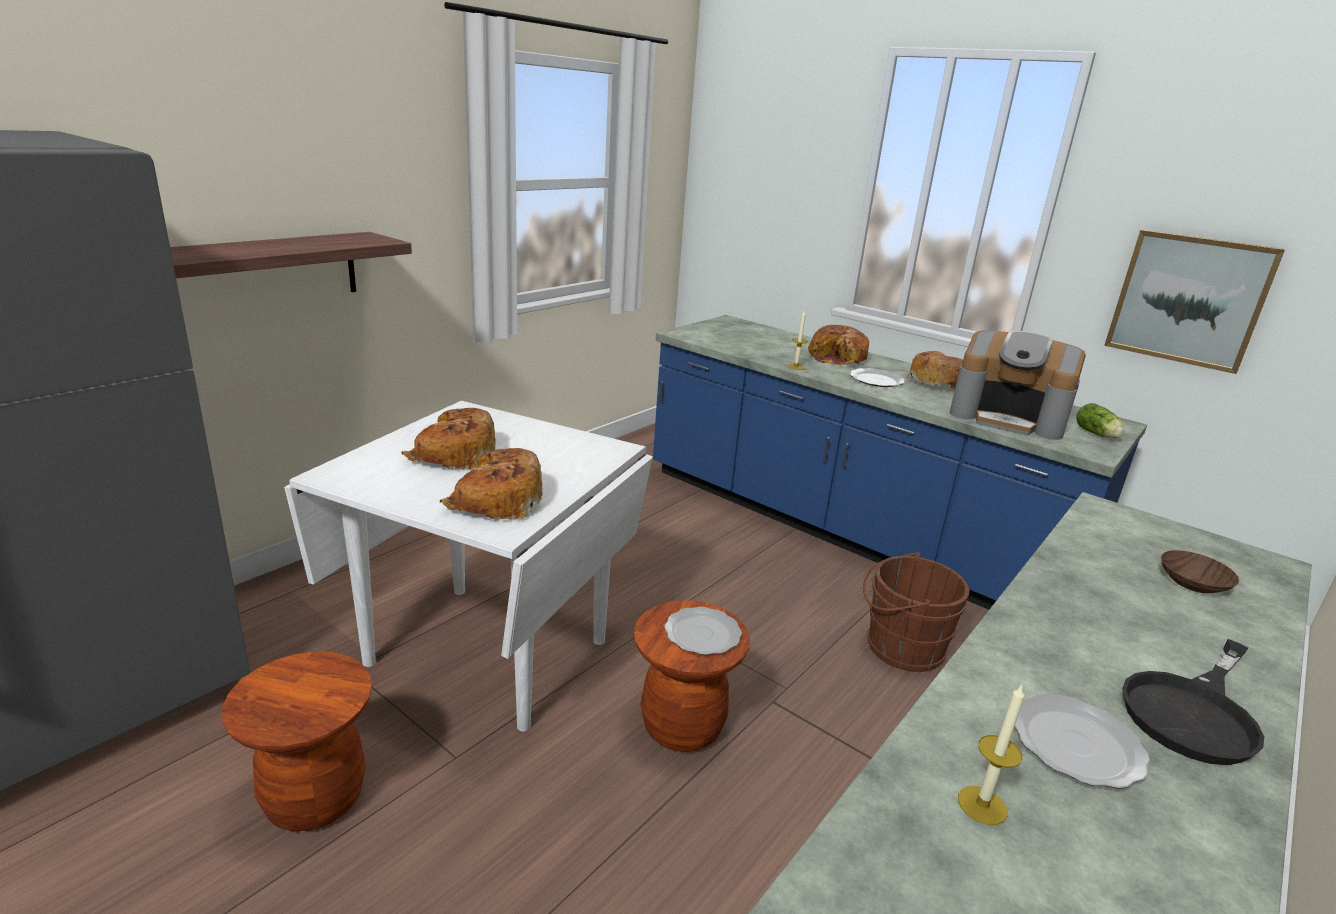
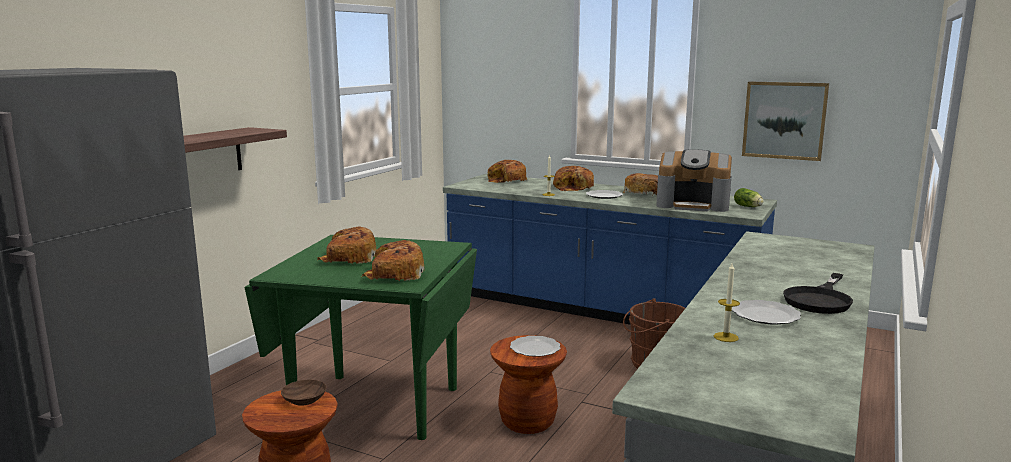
camera: 10 degrees left, 10 degrees down
white dining table [284,401,653,732] -> green dining table [244,235,477,440]
brown bowl [1161,550,1239,593] -> brown bowl moved to [281,380,326,406]
none -> bread [488,160,527,183]

